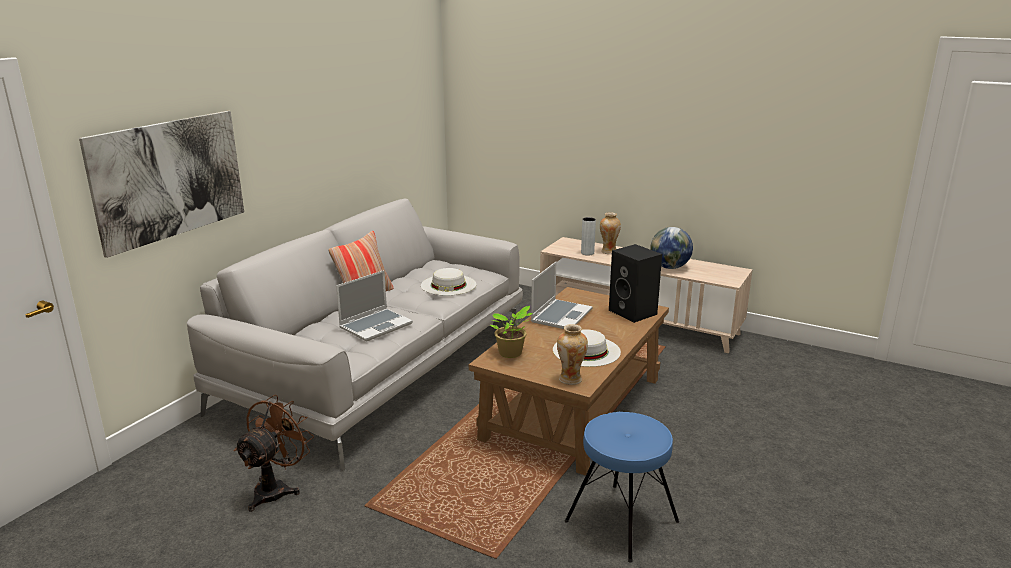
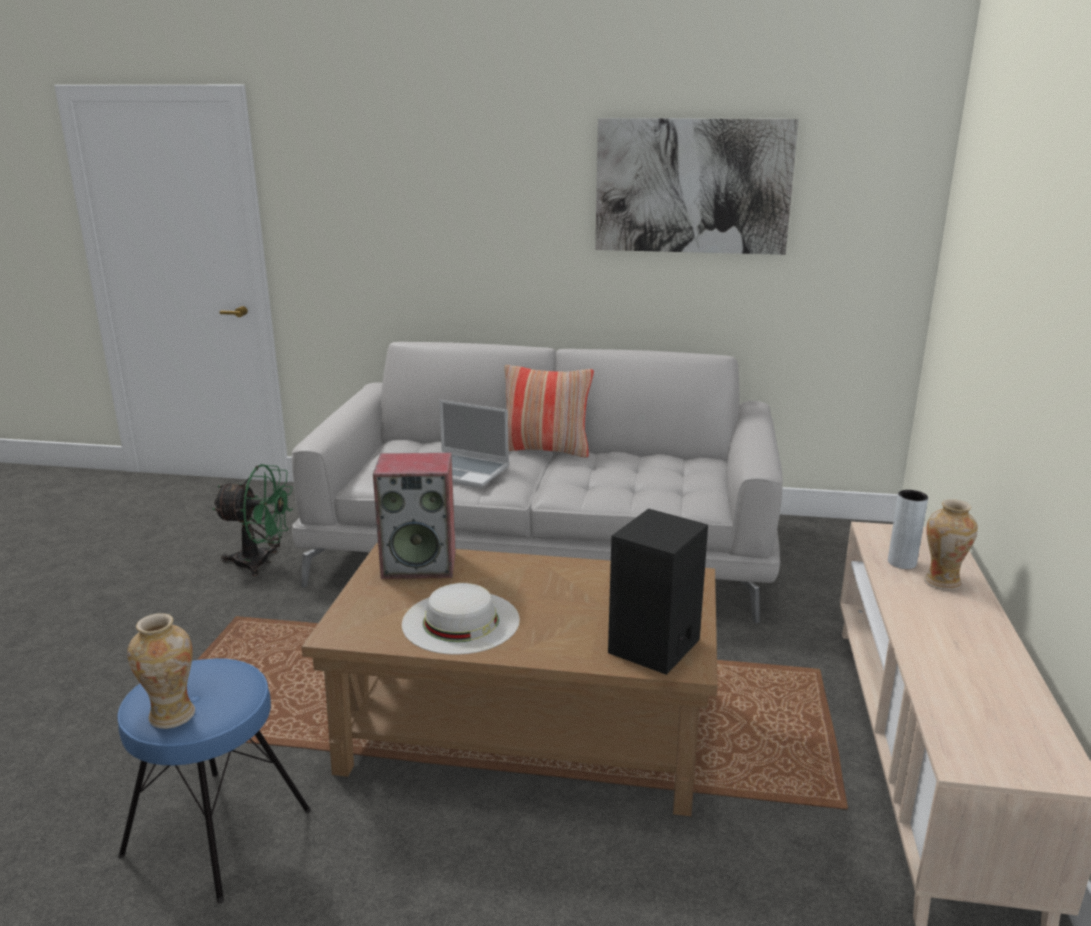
camera: 70 degrees right, 0 degrees up
picture [79,111,244,258] -> picture moved to [595,118,799,255]
brown fan [234,395,314,512] -> green fan [212,464,293,576]
white hat [421,268,476,296] -> none
potted plant [490,306,532,358] -> speaker [373,453,456,579]
laptop [531,262,592,329] -> none
vase [557,324,588,385] -> vase moved to [127,613,195,729]
globe [650,227,693,269] -> none

